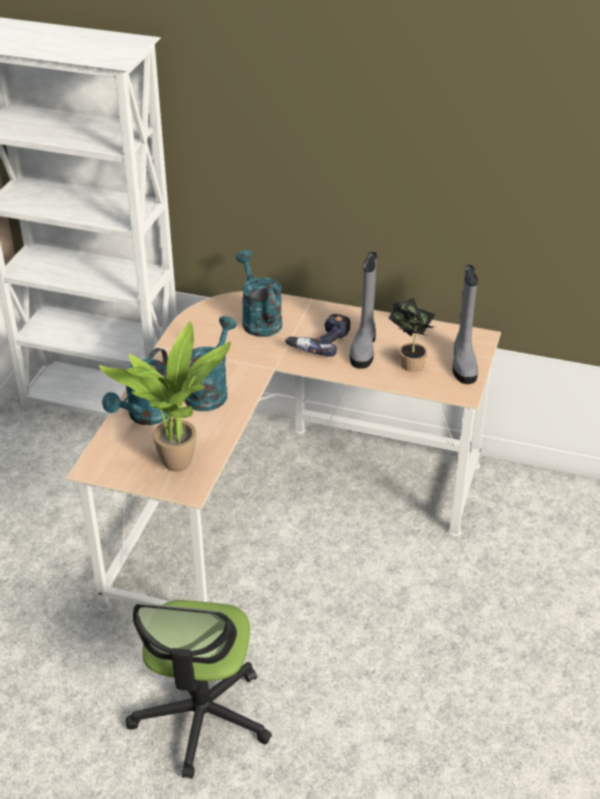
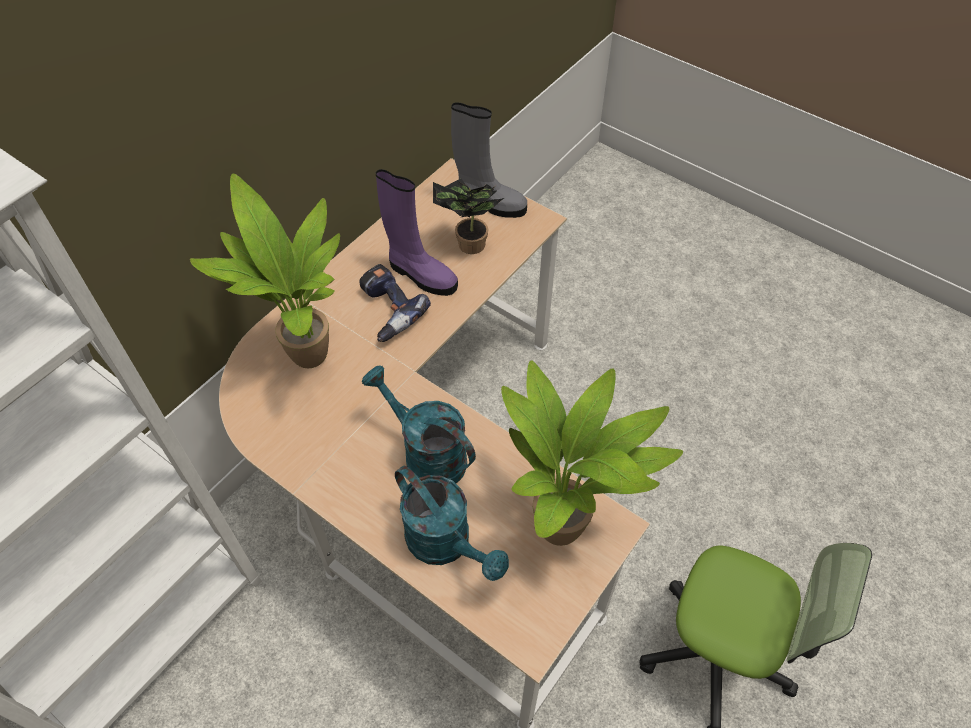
camera: 70 degrees left, 15 degrees up
turquoise watering can [236,250,282,337] -> potted plant [190,174,340,369]
grey boot [350,252,377,369] -> purple boot [376,169,458,296]

